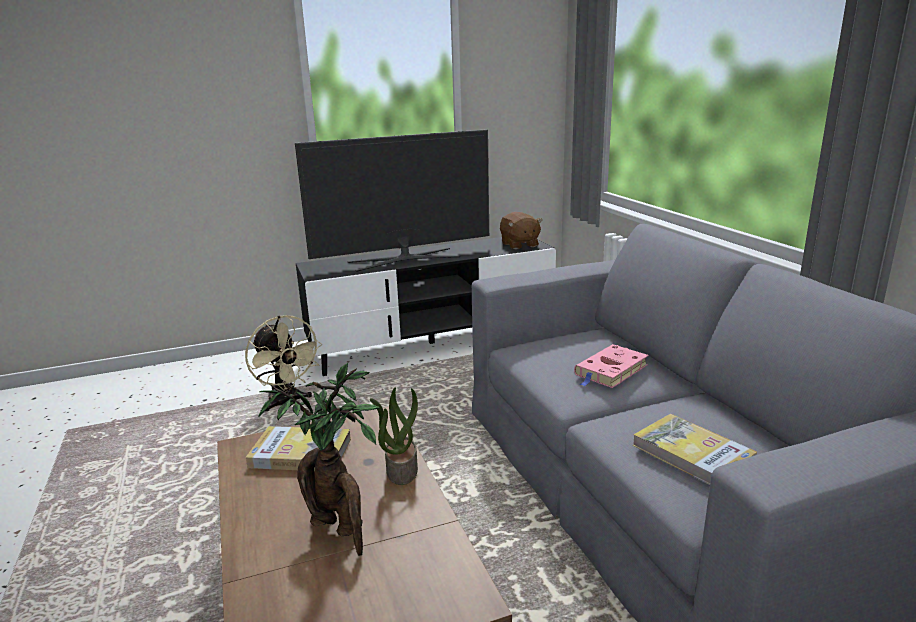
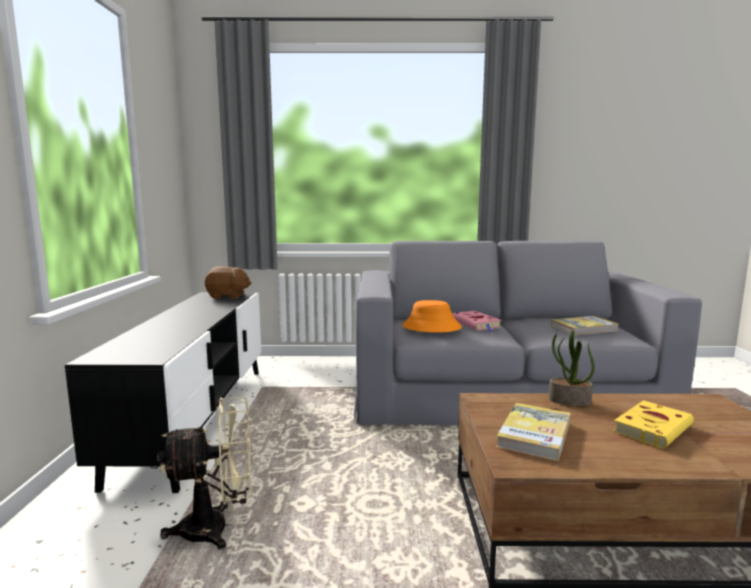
camera: 70 degrees left, 10 degrees down
potted plant [259,363,380,556] -> yellow book [613,400,694,449]
television [295,129,489,271] -> none
none -> orange hat [402,300,462,332]

